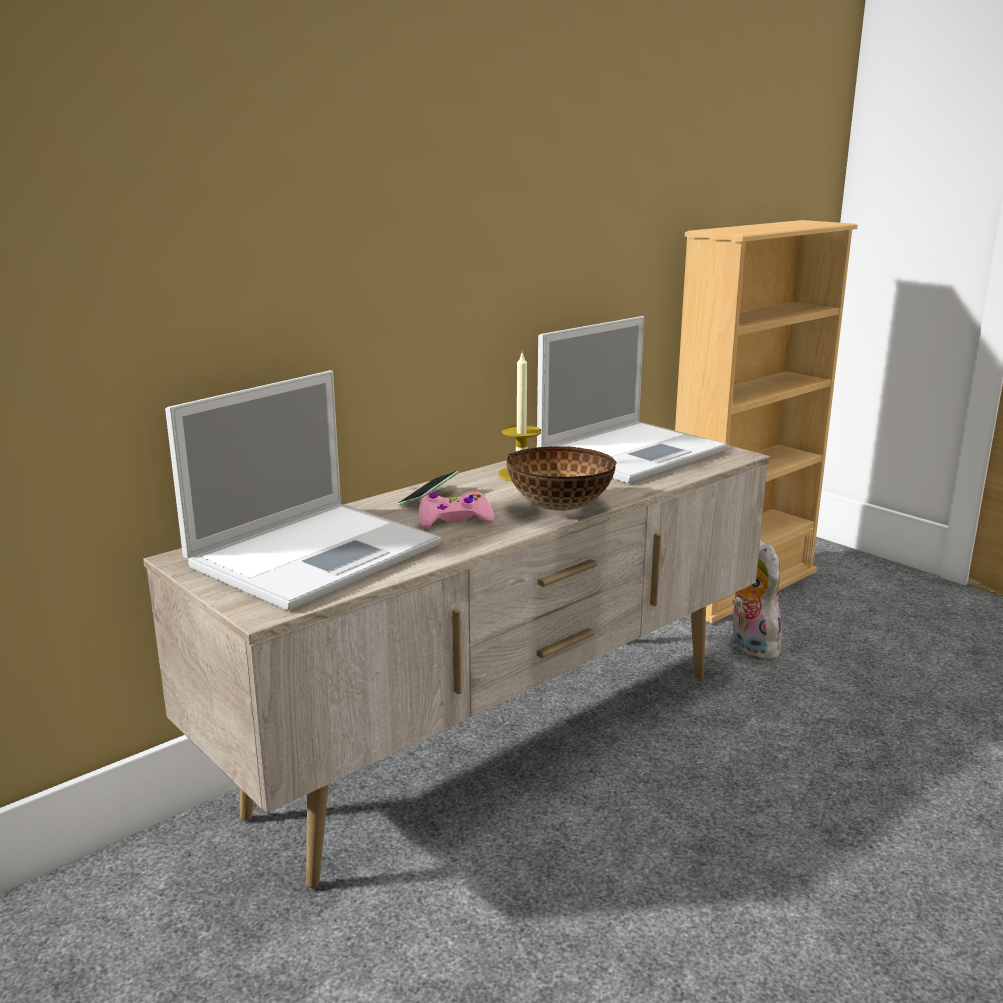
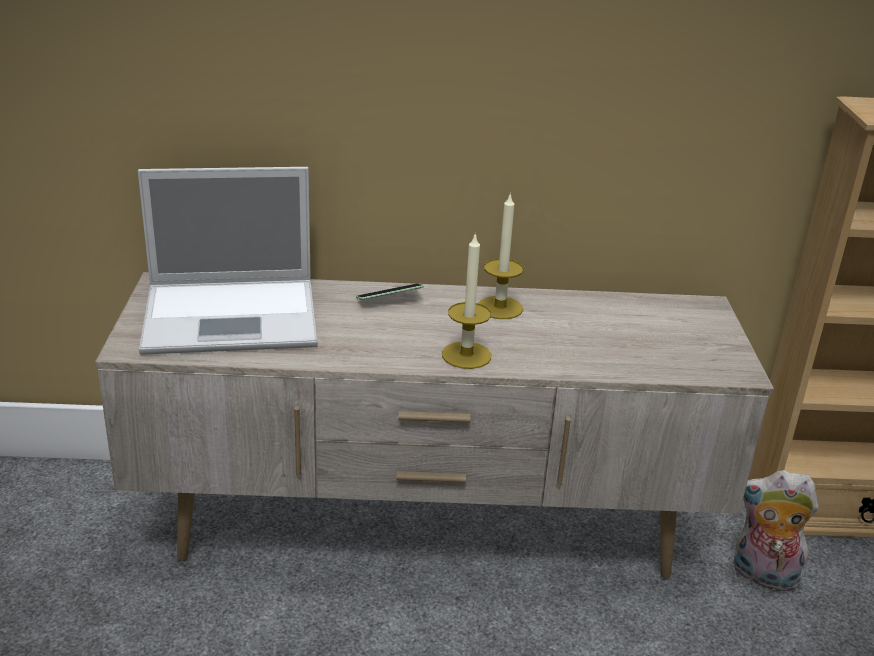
camera: 40 degrees right, 10 degrees up
pink game controller [419,492,494,528] -> none
bowl [506,446,617,511] -> candle [442,232,491,369]
laptop [537,316,727,483] -> none
plush toy [731,540,782,660] -> plush toy turned 90 degrees counterclockwise [733,470,818,591]

